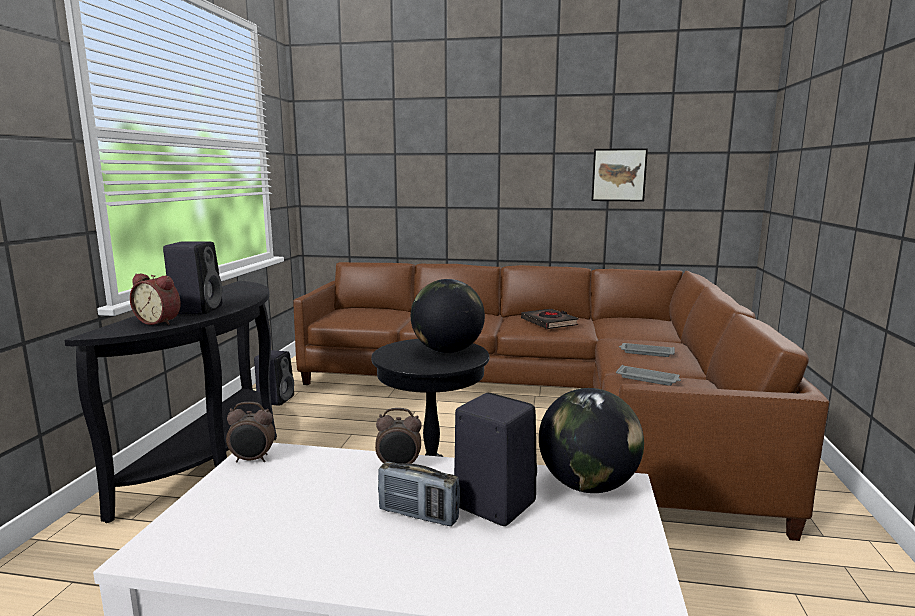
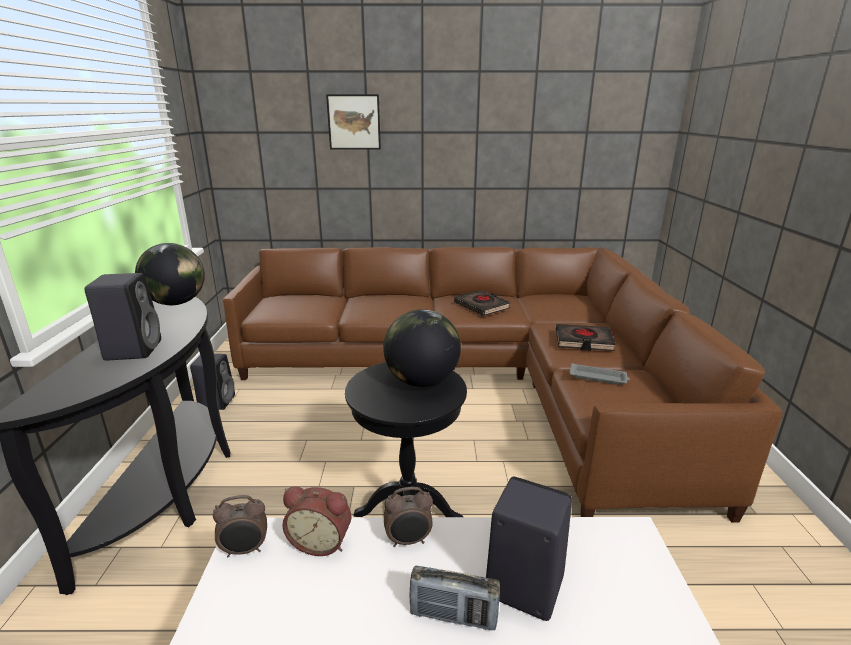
camera: 10 degrees left, 10 degrees up
alarm clock [130,274,181,325] -> alarm clock moved to [282,487,351,556]
globe [539,388,644,493] -> globe moved to [135,243,205,305]
picture [591,148,648,201] -> picture moved to [326,94,381,150]
grey tray [619,343,675,357] -> black book [555,324,616,351]

